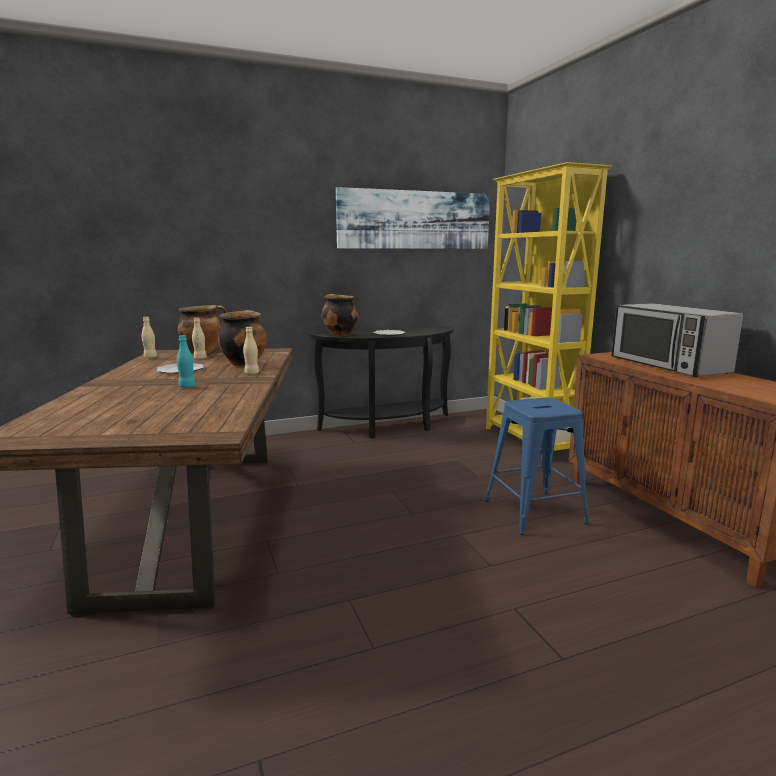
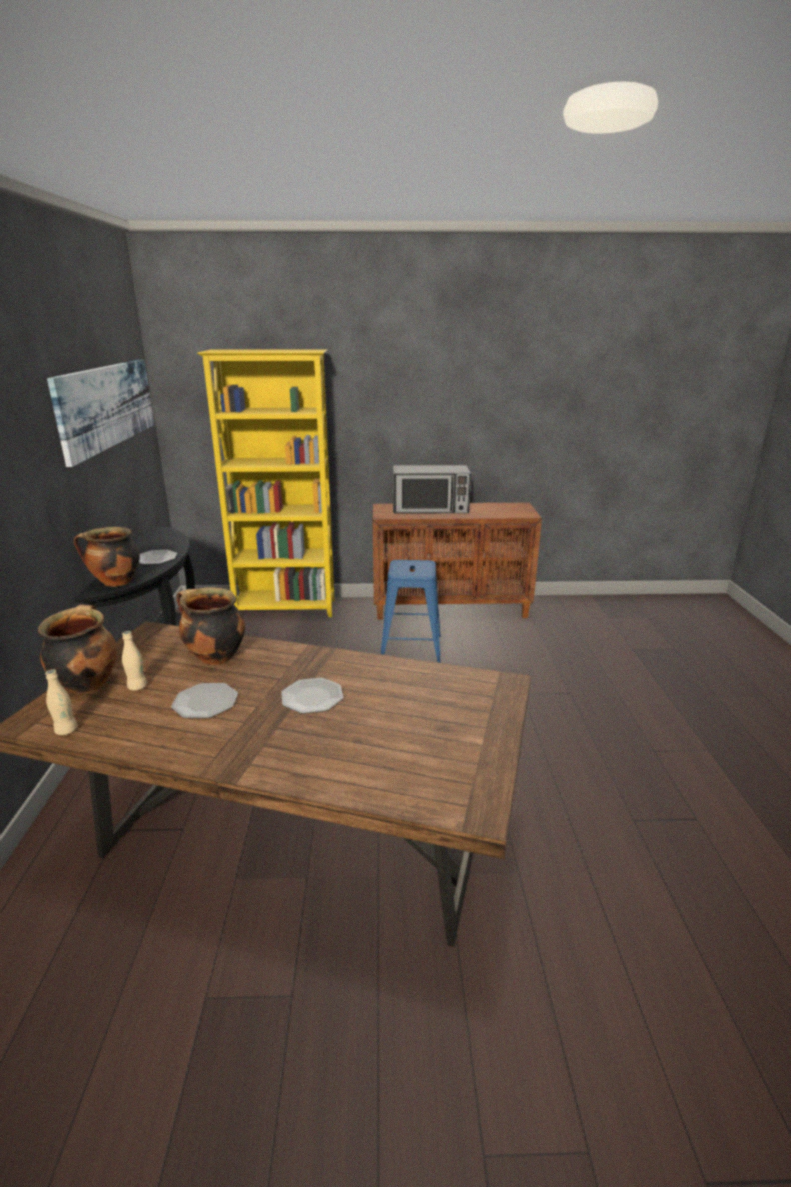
camera: 70 degrees left, 10 degrees up
turquoise bottle [177,335,195,388] -> plate [281,678,344,714]
beige bottle [243,327,259,374] -> none

